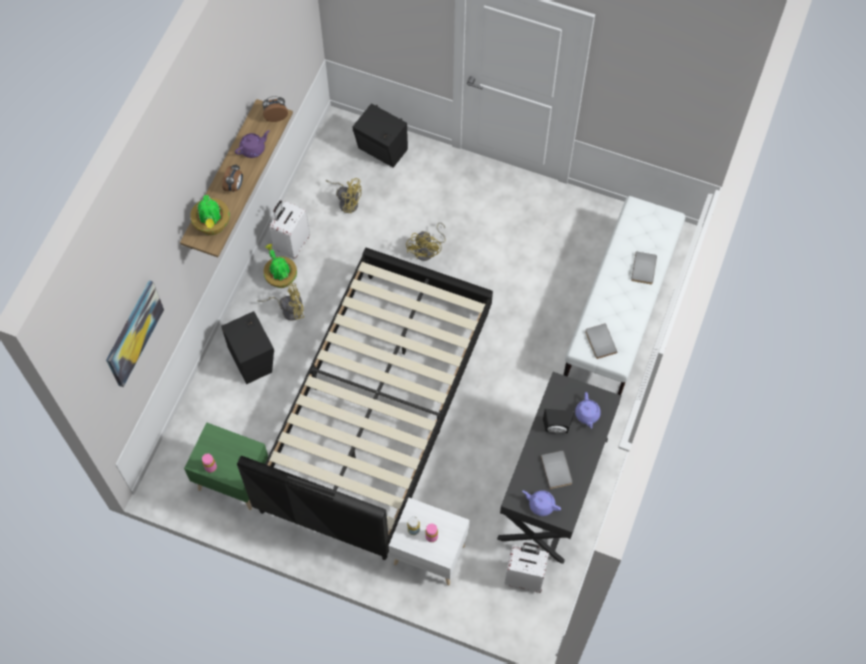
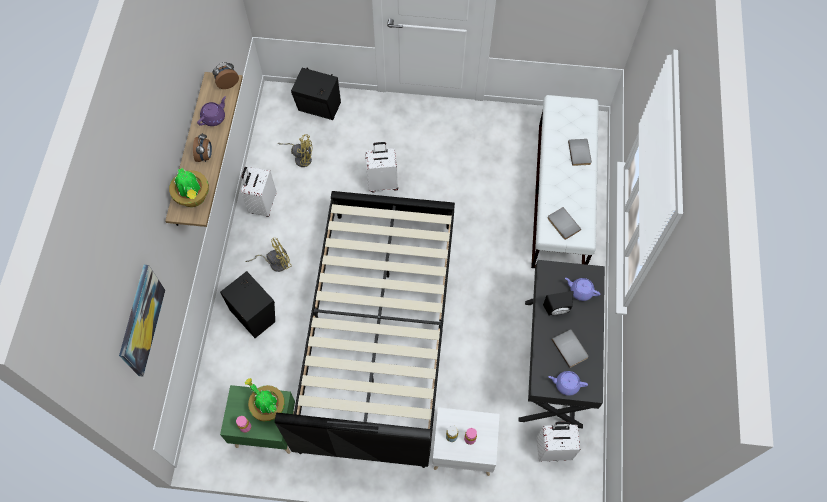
camera: 15 degrees left, 0 degrees up
potted plant [264,244,297,288] -> potted plant moved to [245,378,285,422]
yellow fan [406,222,446,261] -> white suitcase [365,142,398,193]
purple teapot [575,392,601,429] -> purple teapot turned 135 degrees clockwise [565,278,600,301]

